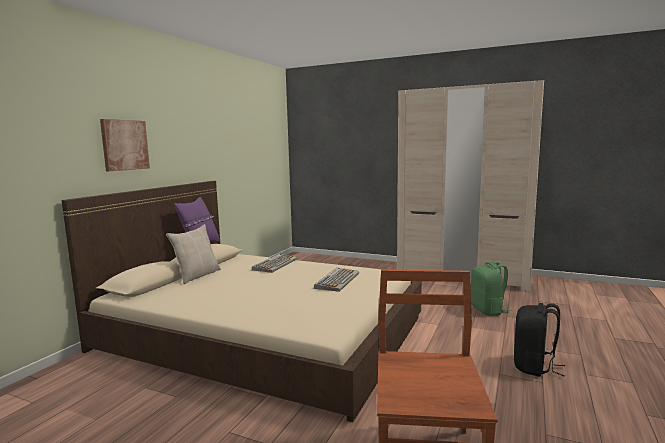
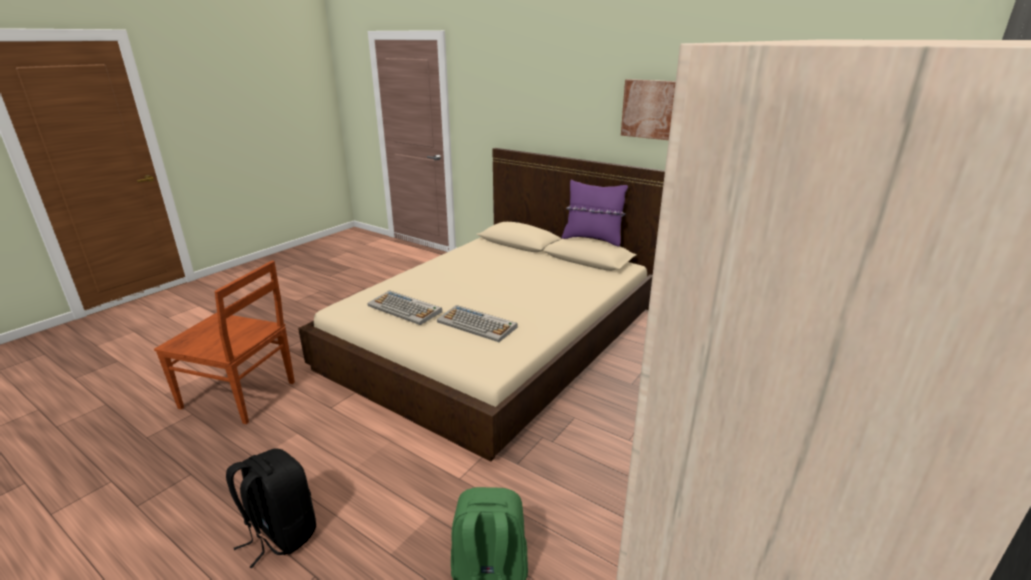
camera: 100 degrees right, 15 degrees up
picture [100,119,150,171] -> picture moved to [621,79,676,140]
beige pillow [166,224,221,284] -> none
keyboard [252,254,298,273] -> keyboard moved to [368,290,442,325]

